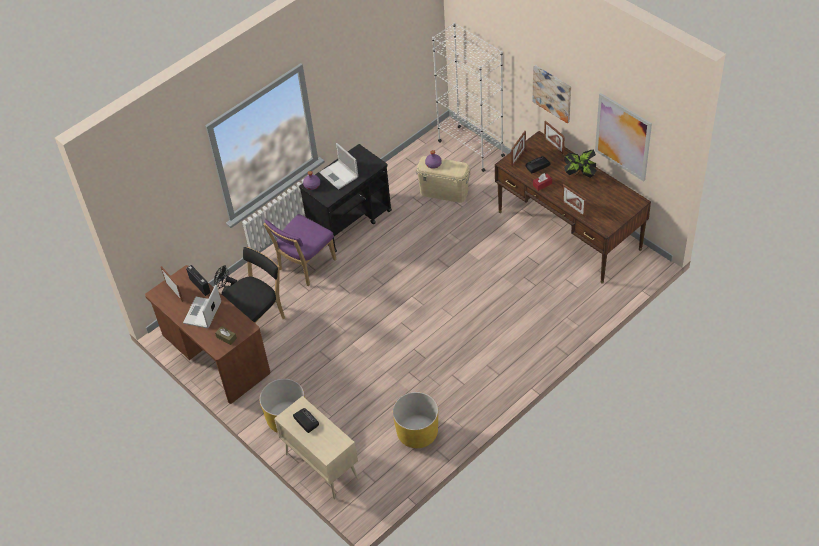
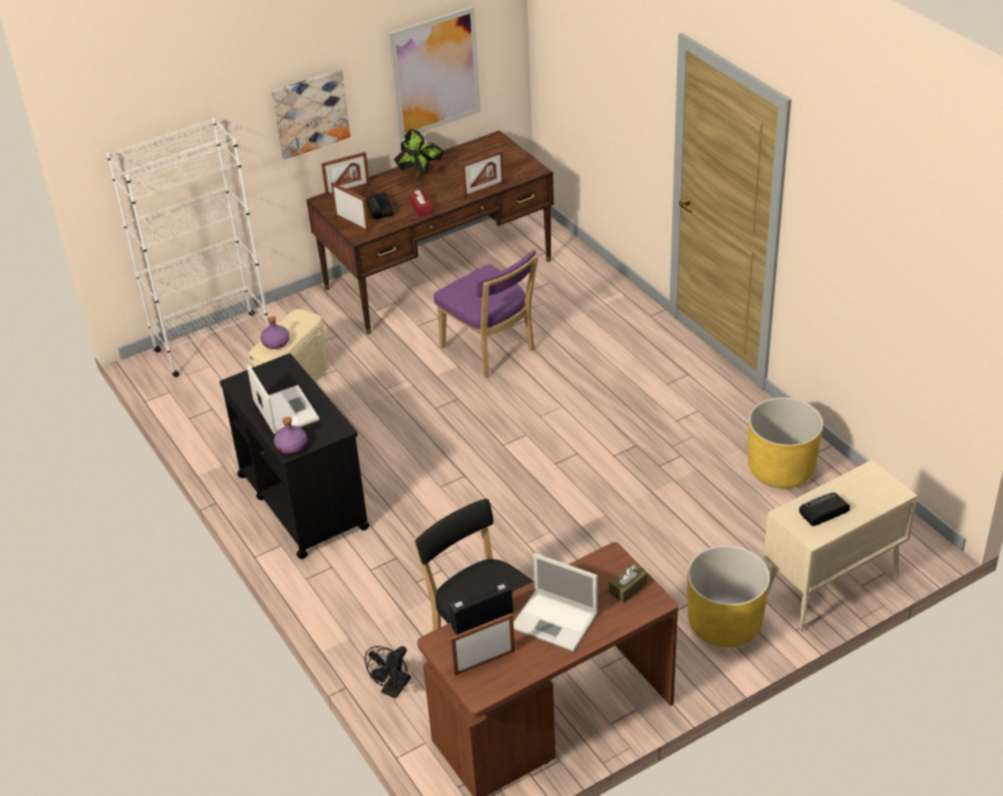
camera: 80 degrees left, 10 degrees down
purple chair [263,214,337,286] -> purple chair moved to [434,250,538,377]
laptop [319,143,358,190] -> laptop turned 90 degrees counterclockwise [247,365,320,434]

